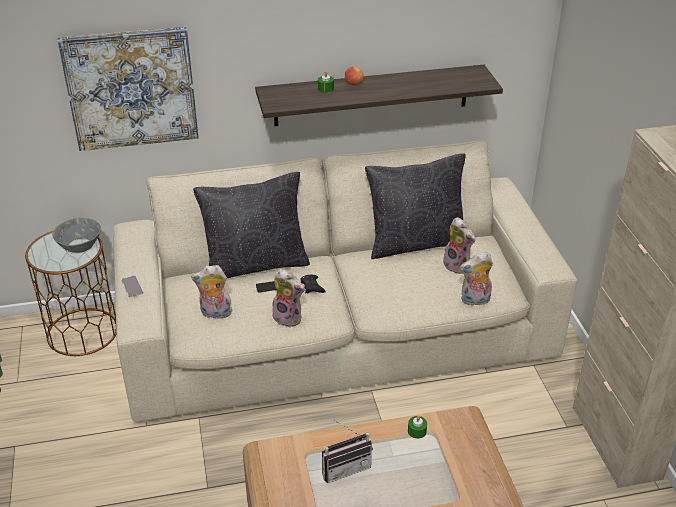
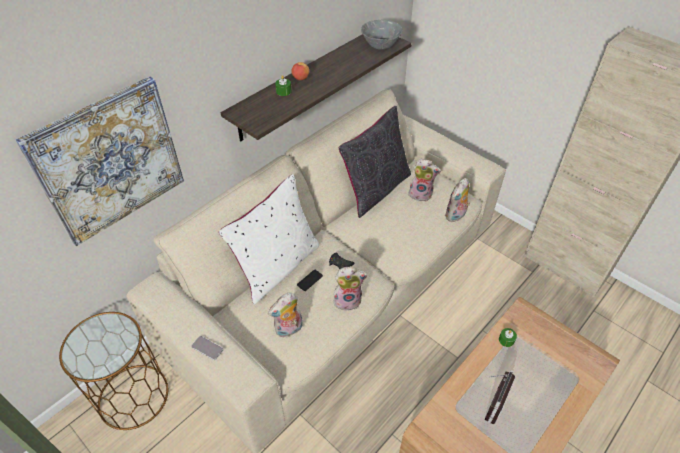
camera: 35 degrees left, 10 degrees up
grey bowl [52,218,101,253] -> grey bowl moved to [361,20,403,50]
black pillow [193,172,310,278] -> white pillow [219,174,320,304]

